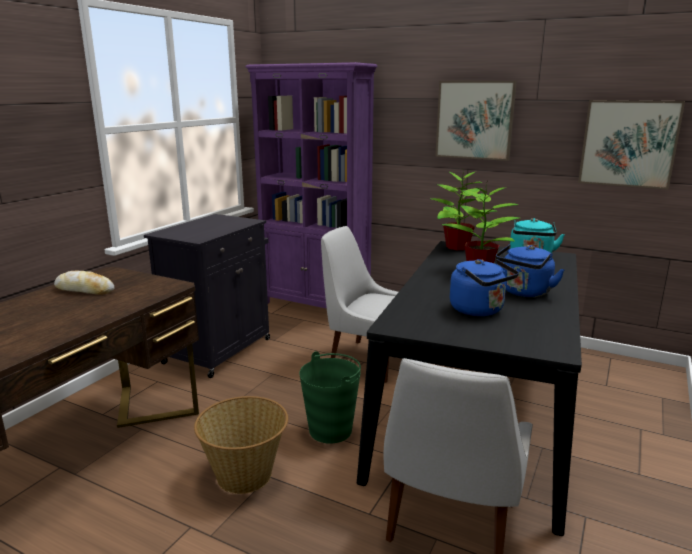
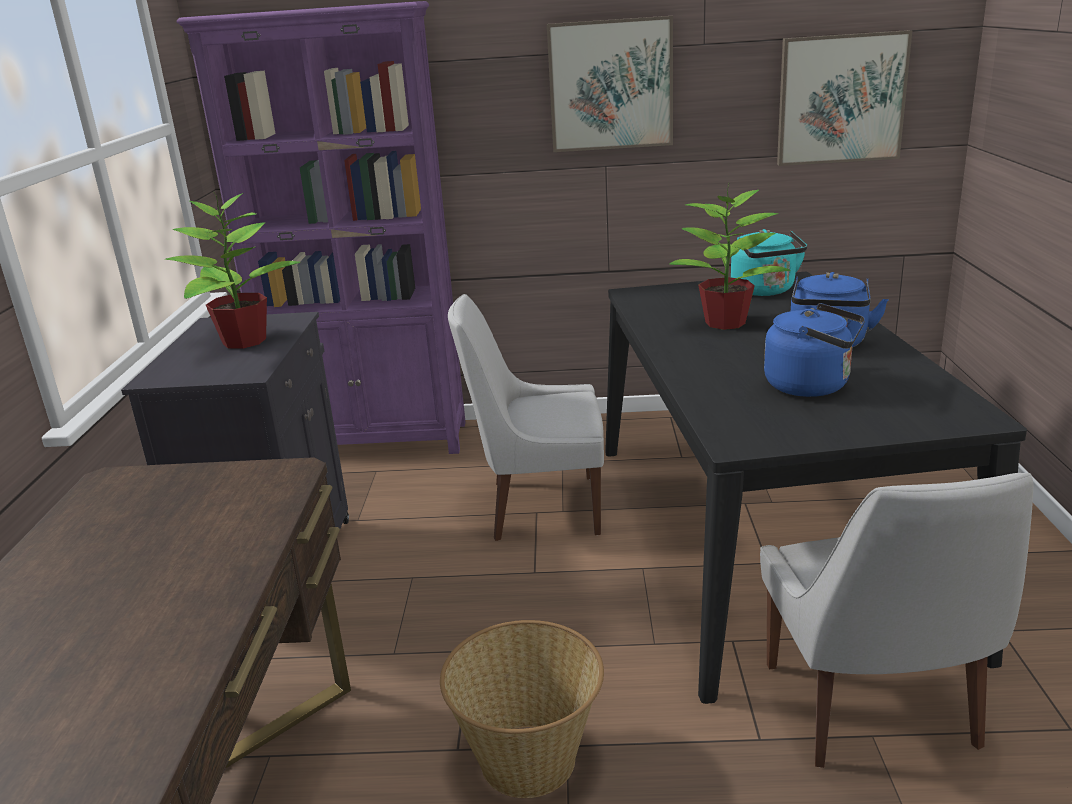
camera: 25 degrees left, 5 degrees up
bread [54,271,115,295] -> none
green bucket [299,351,361,444] -> none
potted plant [431,168,496,250] -> potted plant moved to [165,191,301,349]

